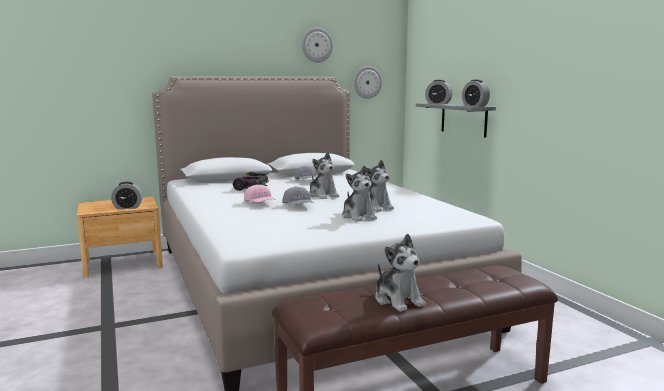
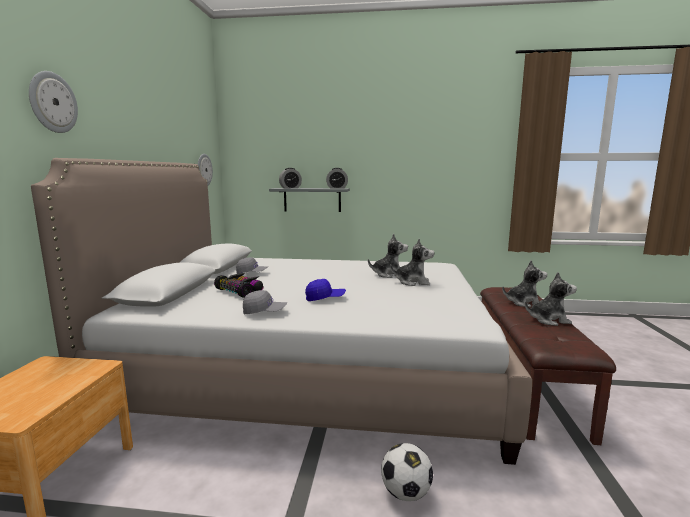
camera: 60 degrees left, 0 degrees up
alarm clock [111,182,143,209] -> none
pink cap [244,185,276,202] -> blue cap [305,279,346,301]
grey cap [283,186,314,205] -> grey cap moved to [243,290,287,314]
wall clock [302,28,333,63] -> wall clock moved to [29,71,78,133]
plush toy [309,152,339,199] -> plush toy moved to [502,260,547,307]
none -> football [381,443,433,501]

